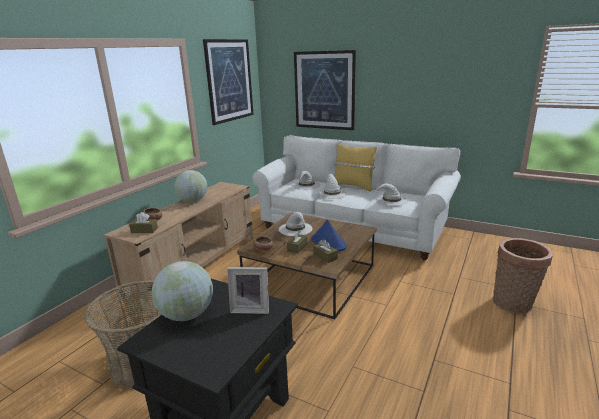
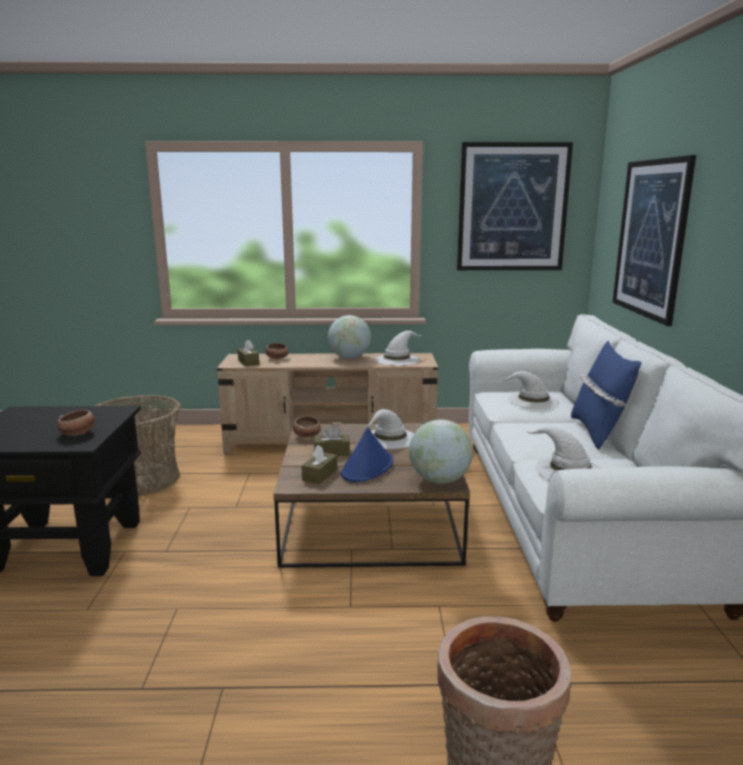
camera: 60 degrees right, 5 degrees down
globe [152,261,213,321] -> globe moved to [409,419,473,484]
picture frame [227,267,269,314] -> bowl [58,410,95,436]
white hat [318,174,347,199] -> white hat moved to [374,331,421,366]
yellow pillow [333,143,377,192] -> blue pillow [571,341,642,450]

